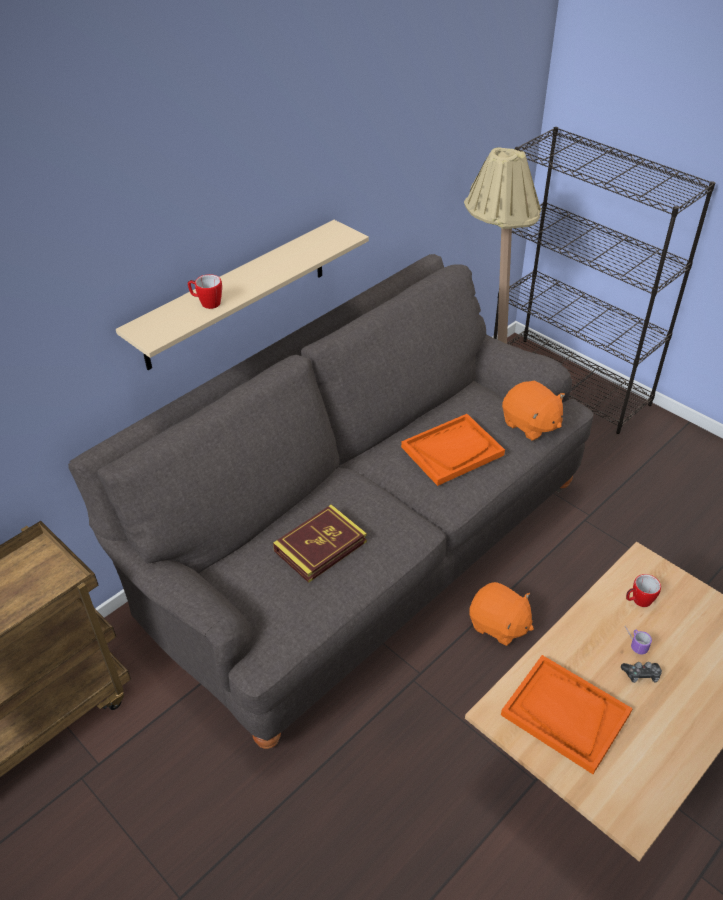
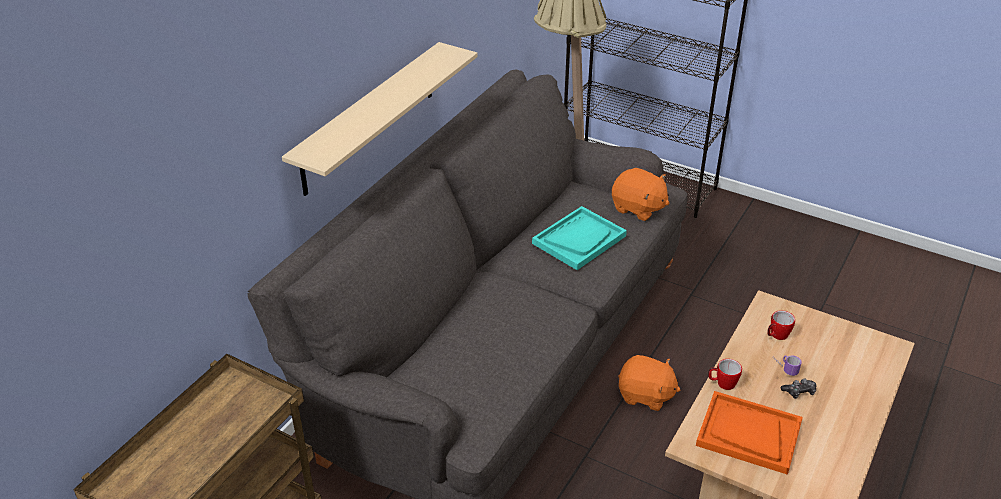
camera: 15 degrees left, 5 degrees down
mug [188,274,222,309] -> mug moved to [708,359,742,390]
book [273,505,367,583] -> none
orange tray [401,414,505,486] -> turquoise tray [532,206,627,270]

